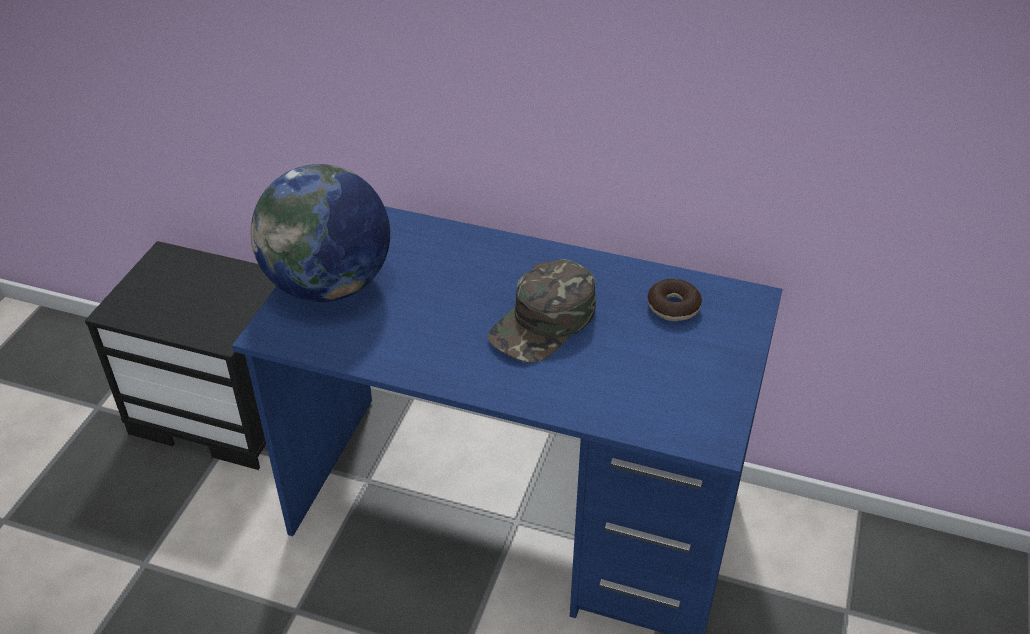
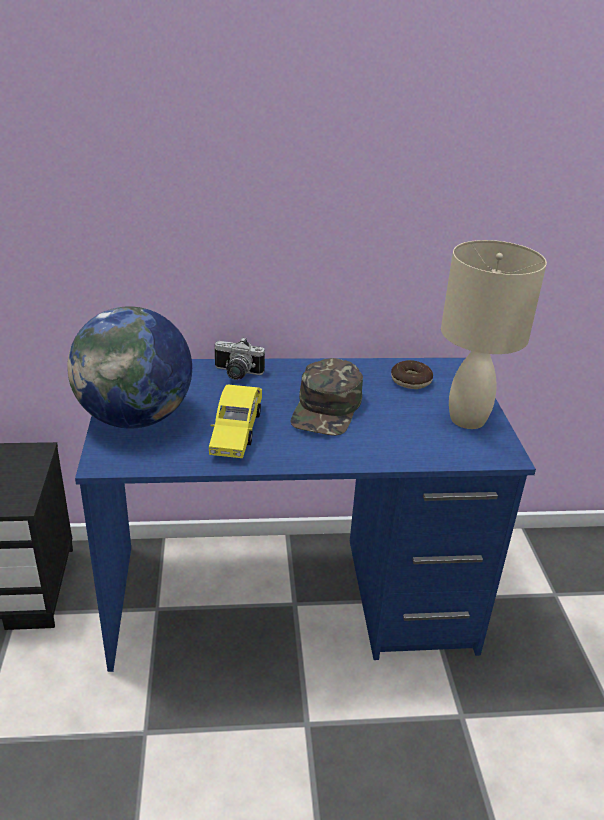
camera: 25 degrees left, 10 degrees down
none -> yellow toy car [209,384,262,458]
none -> camera [214,337,265,380]
none -> beige table lamp [441,240,547,429]

